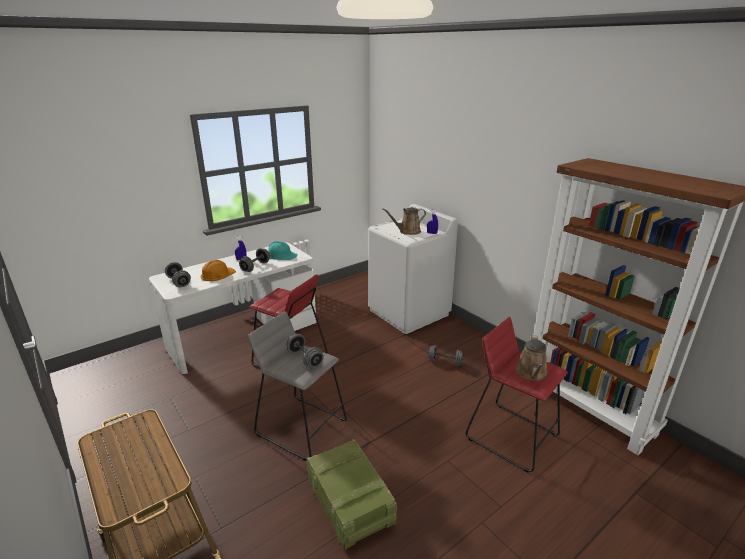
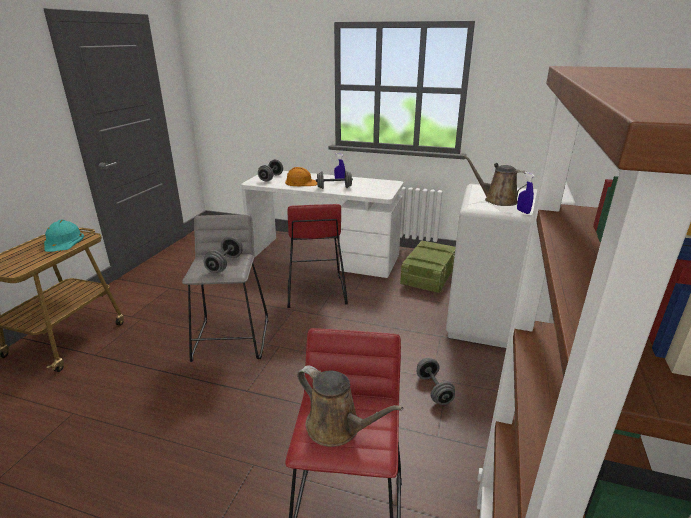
camera: 55 degrees right, 0 degrees up
turquoise hard hat [268,241,298,260] -> turquoise hard hat moved to [44,220,84,252]
crate [307,439,397,550] -> crate moved to [400,241,456,293]
brown watering can [516,335,548,381] -> brown watering can turned 120 degrees counterclockwise [297,365,403,447]

